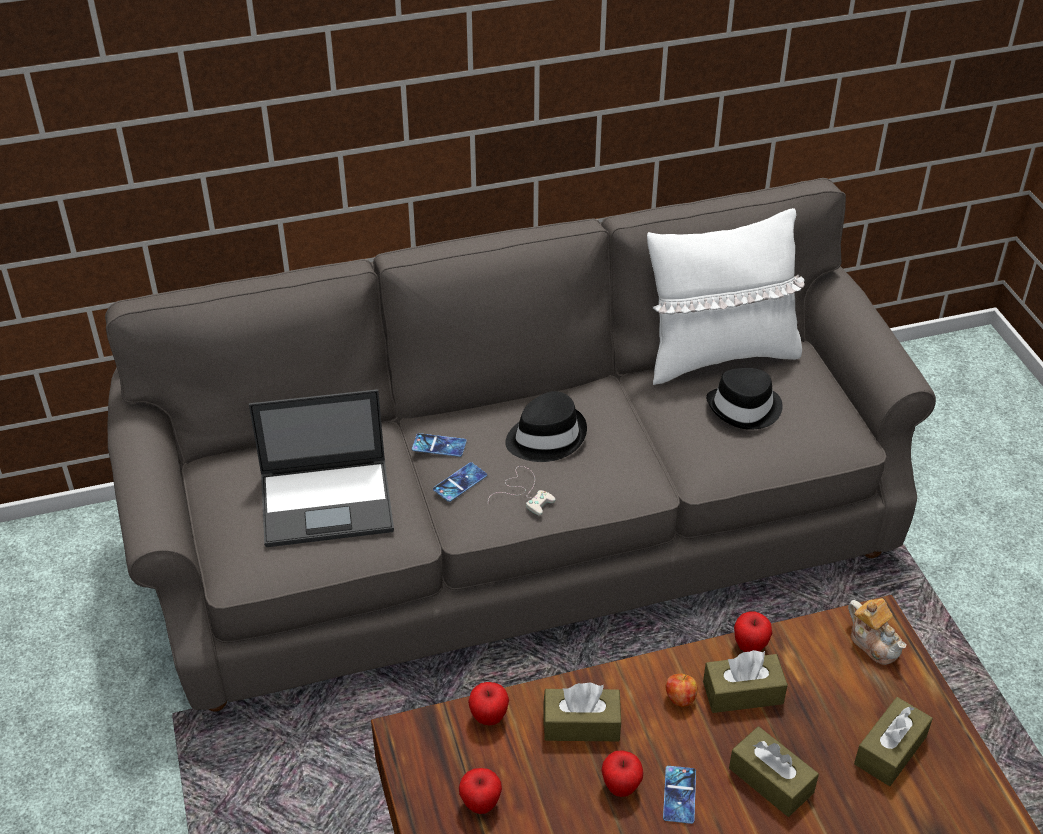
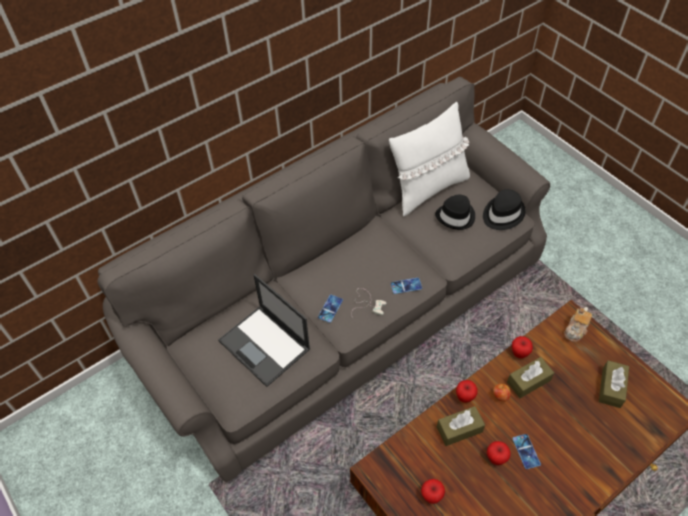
camera: 20 degrees left, 10 degrees up
laptop [249,389,394,547] -> laptop turned 75 degrees clockwise [218,274,310,387]
phone [412,433,467,457] -> phone moved to [391,278,422,294]
apple [468,682,509,726] -> apple moved to [456,380,478,403]
black hat [505,391,587,462] -> black hat moved to [483,189,526,230]
brown tissue box [729,726,819,817] -> none
teapot [848,598,906,665] -> teapot turned 90 degrees clockwise [564,307,592,342]

